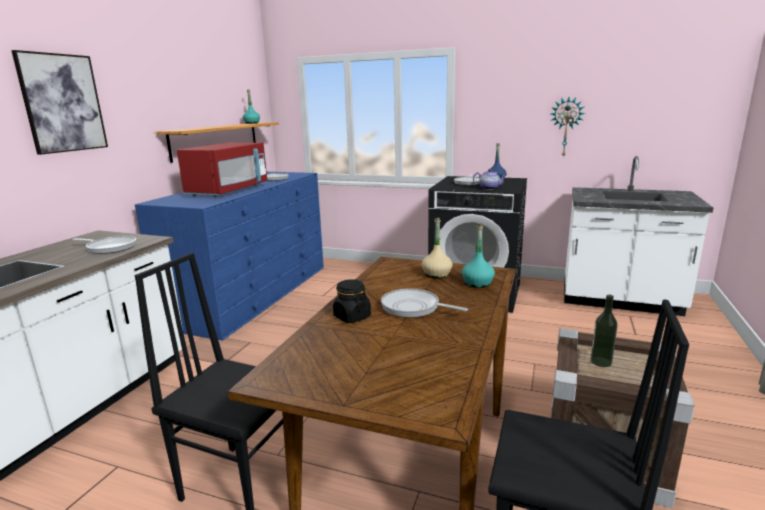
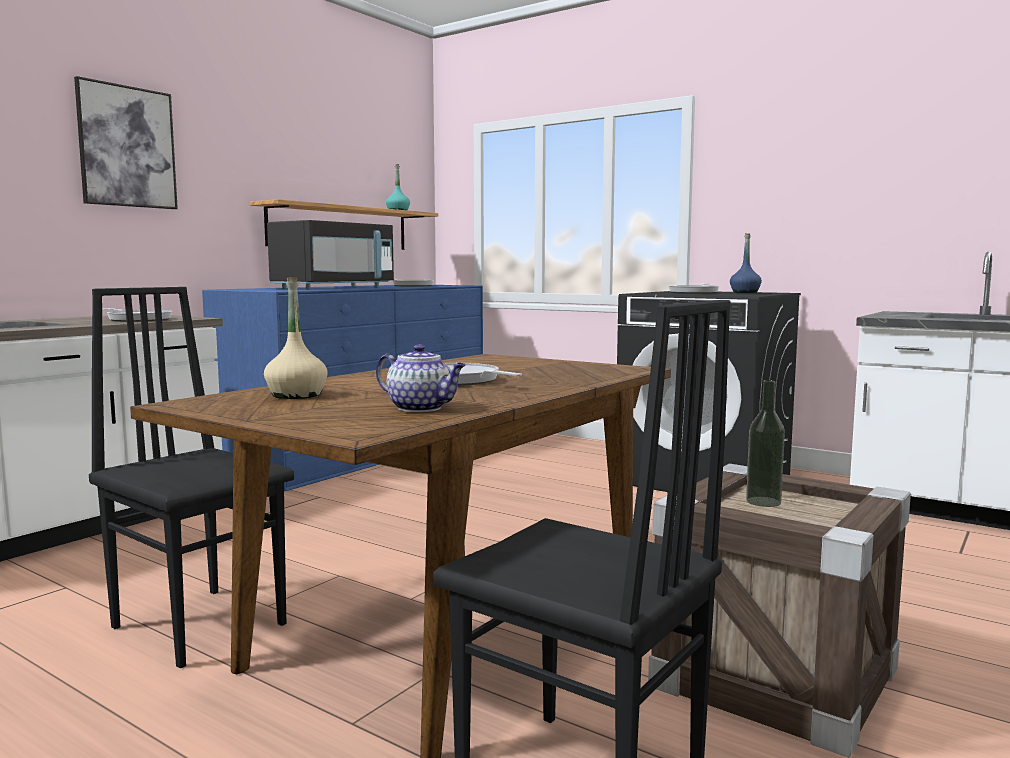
camera: 15 degrees right, 10 degrees down
red microwave [177,143,267,198] -> black microwave [267,220,394,289]
black jar [333,279,371,323] -> none
beige bottle [422,218,452,279] -> beige bottle moved to [264,277,328,399]
turquoise bottle [462,224,495,288] -> none
teapot [473,169,507,190] -> teapot moved to [376,344,466,412]
wall clock [550,97,585,158] -> none

